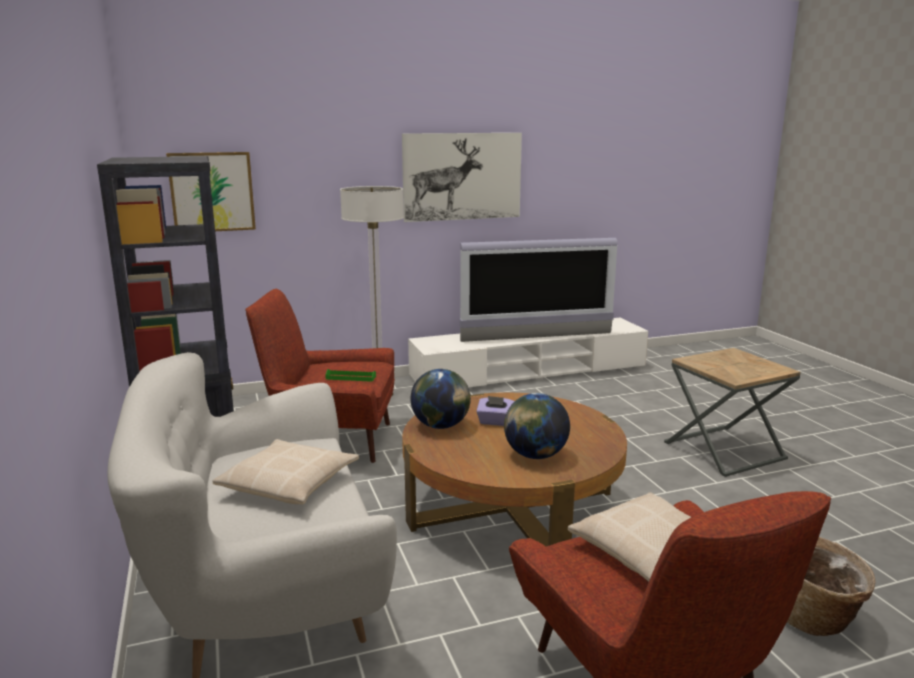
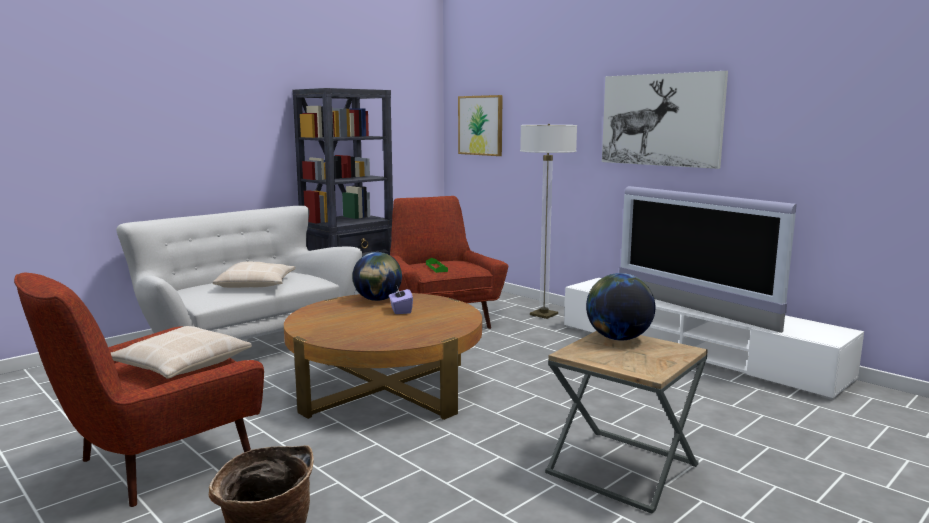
camera: 65 degrees right, 5 degrees down
globe [504,393,570,459] -> globe moved to [586,273,655,341]

